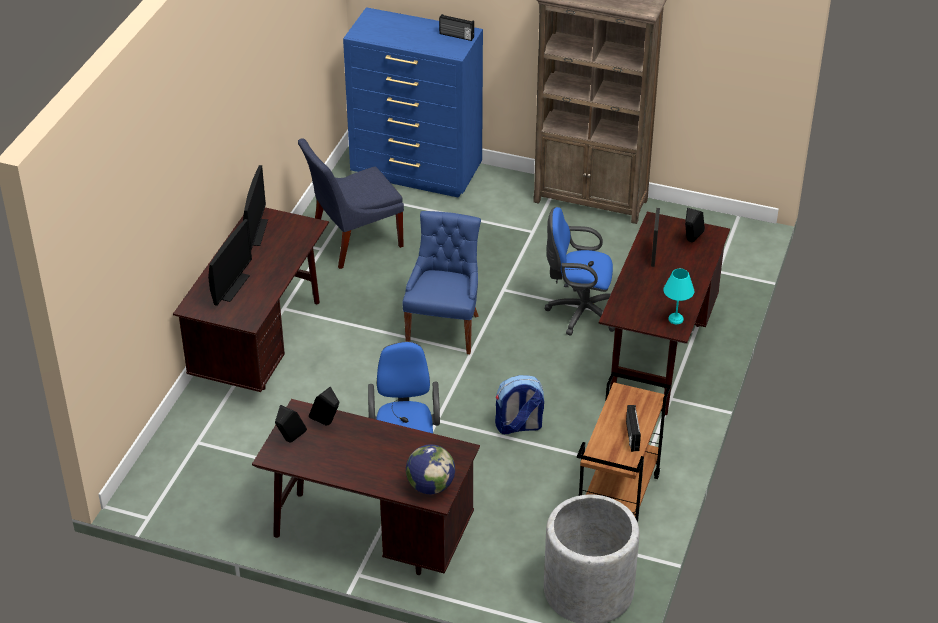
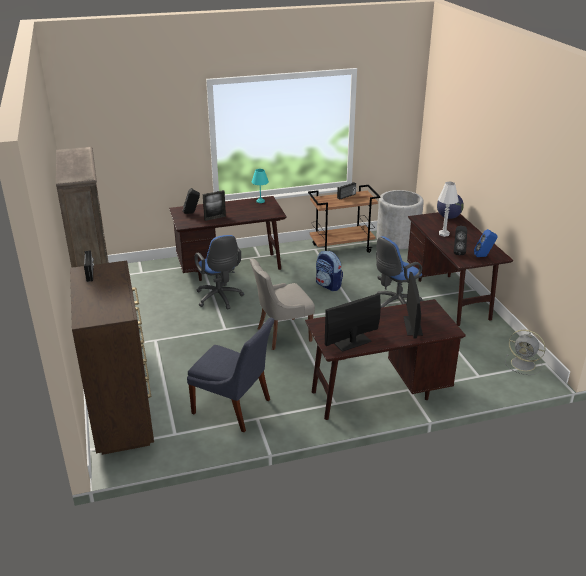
camera: 125 degrees left, 10 degrees down
monitor [208,219,252,306] -> monitor turned 75 degrees counterclockwise [403,272,423,339]
black speaker [275,405,307,442] -> blue speaker [474,229,498,257]
blue dresser [343,7,483,198] -> brown dresser [70,261,154,455]
blue chair [403,211,481,354] -> grey chair [250,258,315,350]
none -> white table lamp [438,182,459,237]
none -> grey fan [505,330,546,375]

